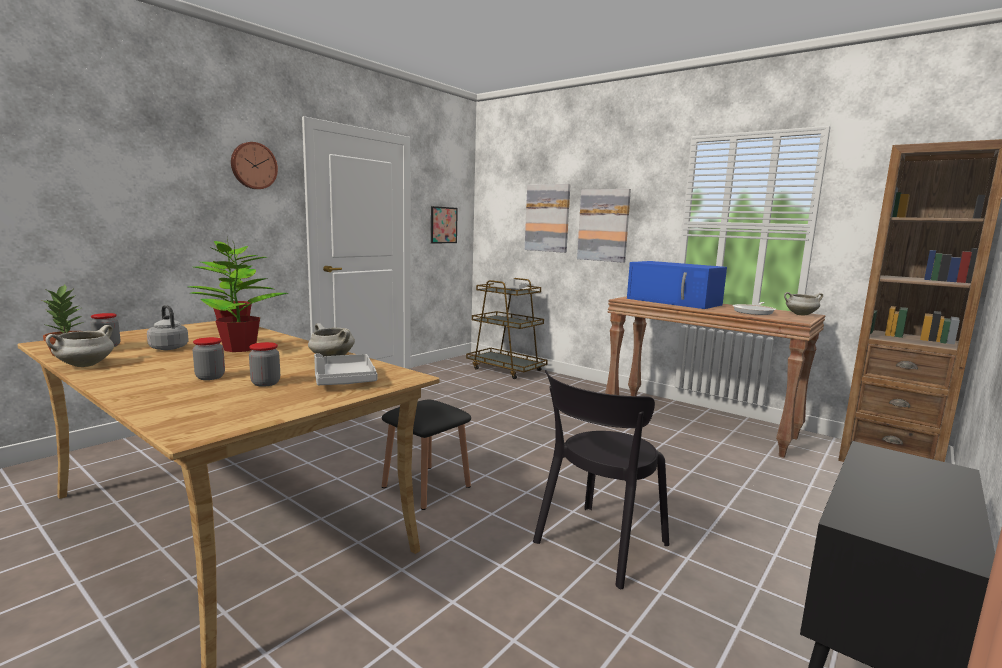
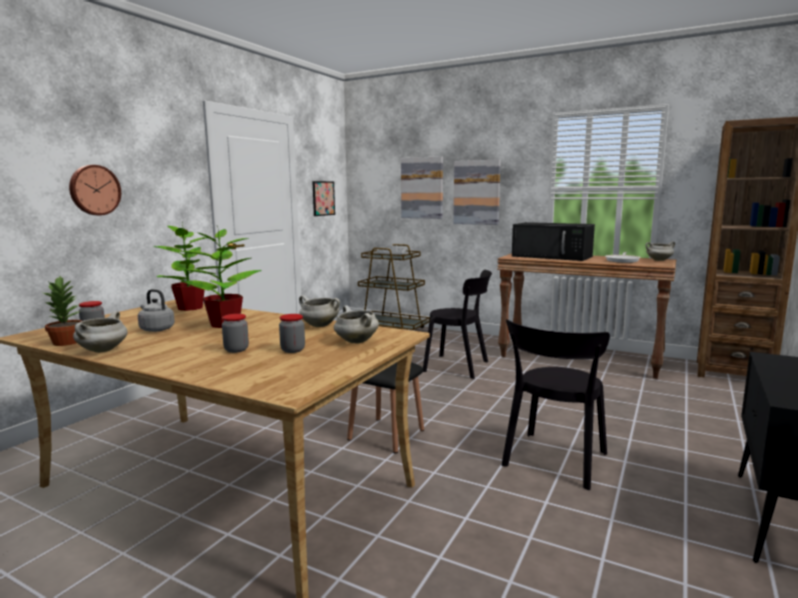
camera: 10 degrees left, 0 degrees up
wall clock [231,142,278,189] -> wall clock moved to [69,165,121,215]
grey tray [314,354,378,385] -> white cooking pot [334,305,379,344]
blue microwave [627,261,727,309] -> black microwave [512,222,595,261]
none -> black chair [423,270,492,379]

